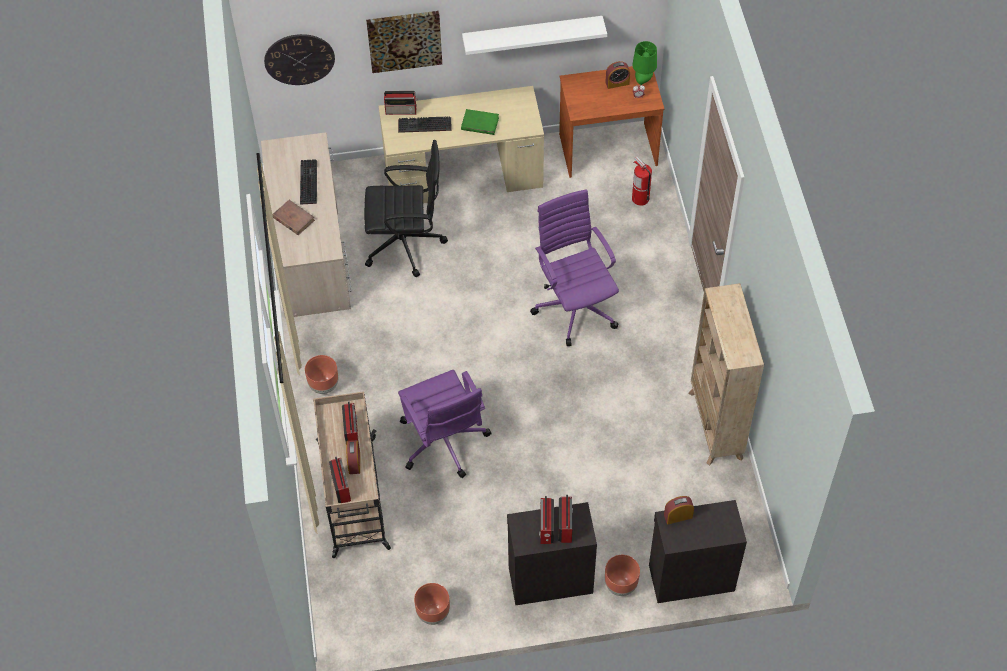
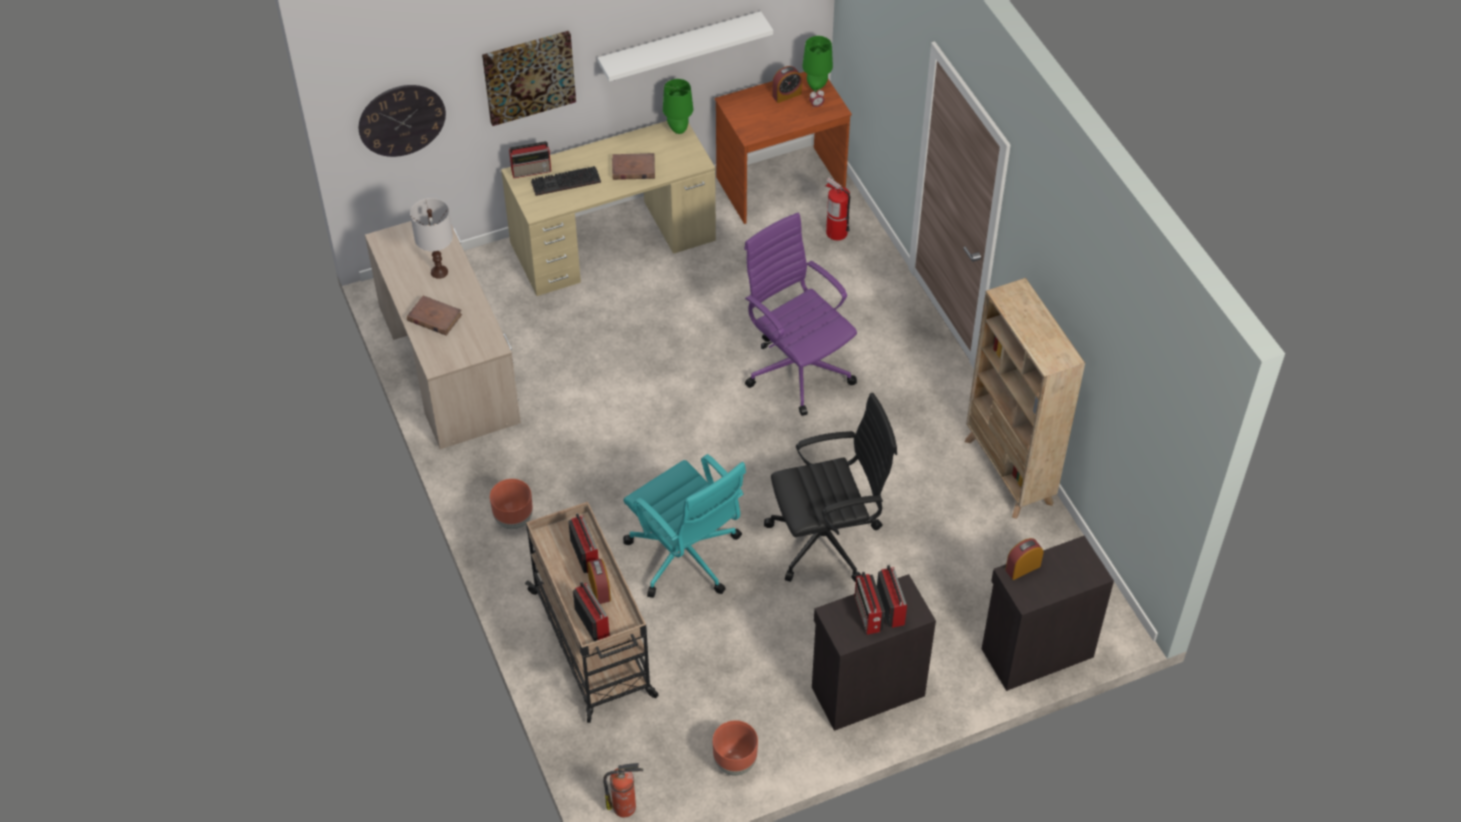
camera: 15 degrees left, 5 degrees down
keyboard [300,159,317,205] -> white table lamp [410,198,453,279]
black office chair [364,140,448,277] -> black office chair moved to [764,393,897,582]
purple office chair [398,370,492,478] -> turquoise office chair [623,454,746,598]
green book [461,109,499,135] -> brown book [612,153,655,180]
brown planter [605,555,640,596] -> none
none -> fire extinguisher [603,763,643,817]
none -> green table lamp [663,79,693,134]

